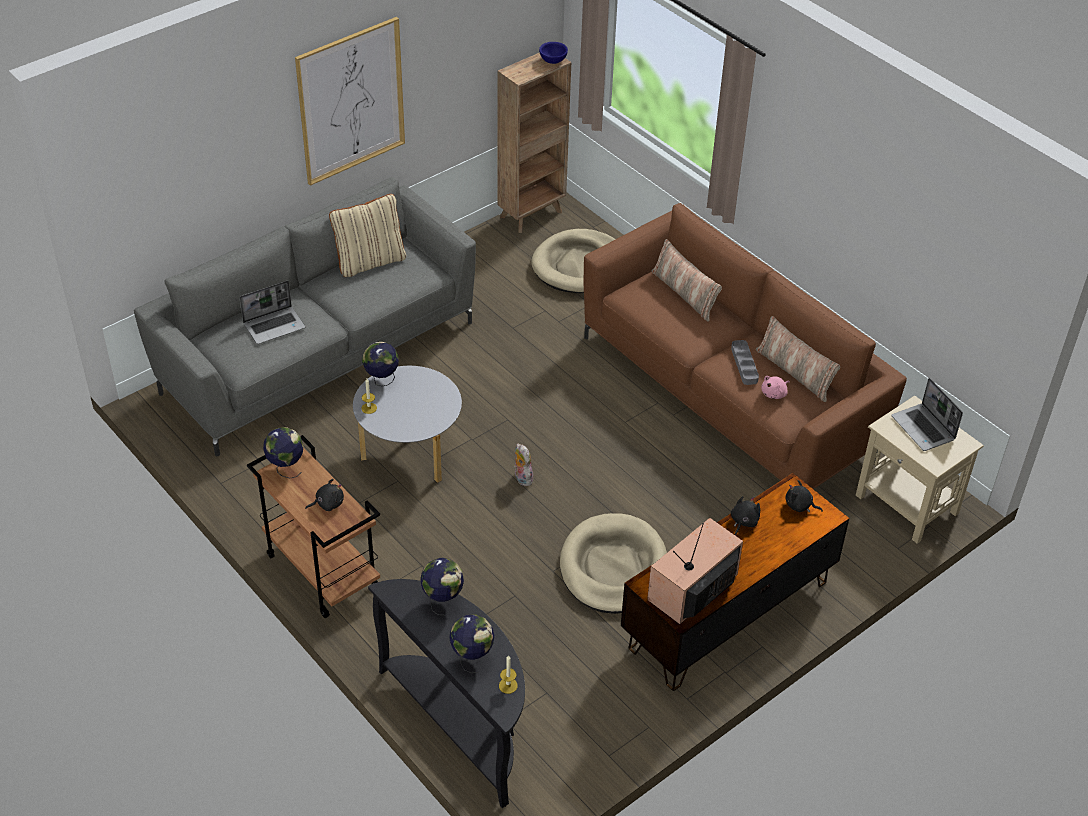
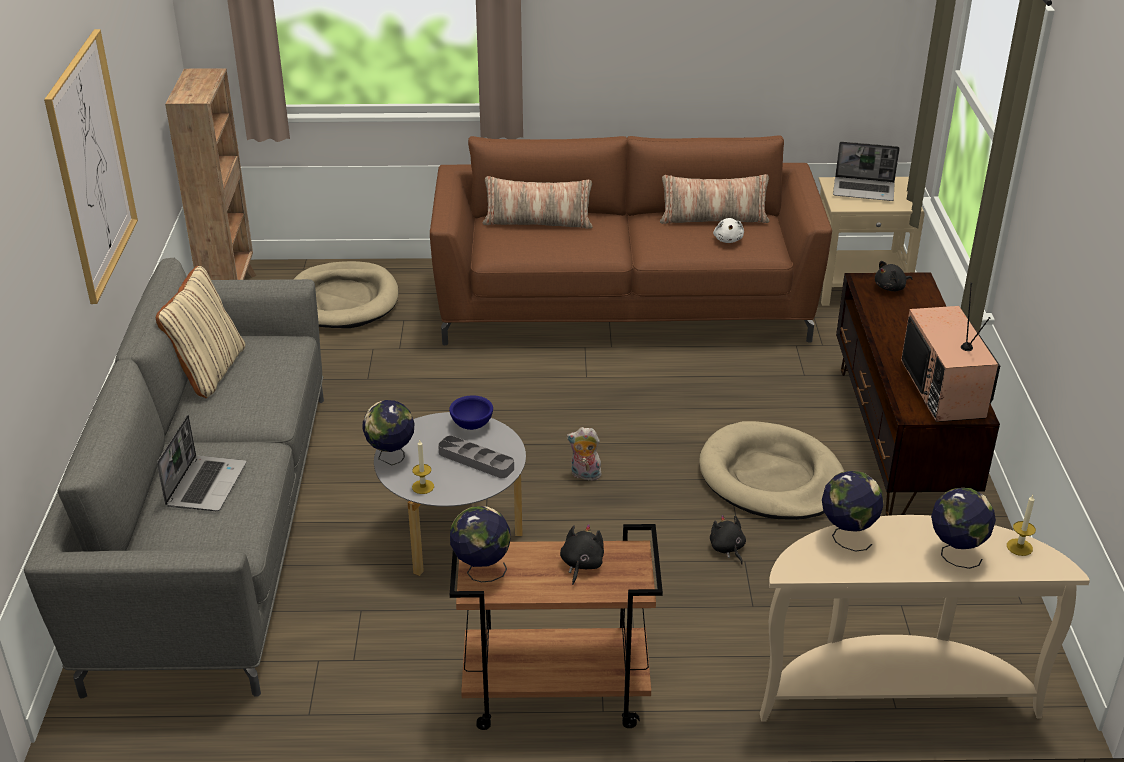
camera: 50 degrees left, 10 degrees down
black console table [368,579,525,808] -> beige console table [760,515,1090,722]
blue bowl [539,42,568,64] -> blue bowl moved to [449,395,493,430]
grey tray [731,340,759,385] -> grey tray moved to [438,435,514,478]
black plush toy [731,496,760,535] -> black plush toy moved to [710,515,746,565]
pink plush toy [761,376,790,399] -> white plush toy [713,218,744,243]

